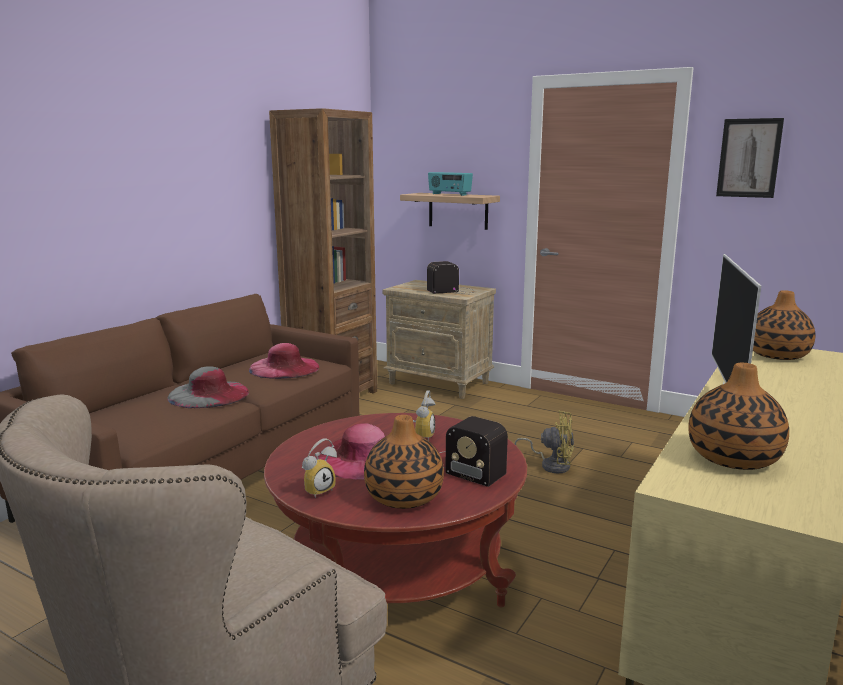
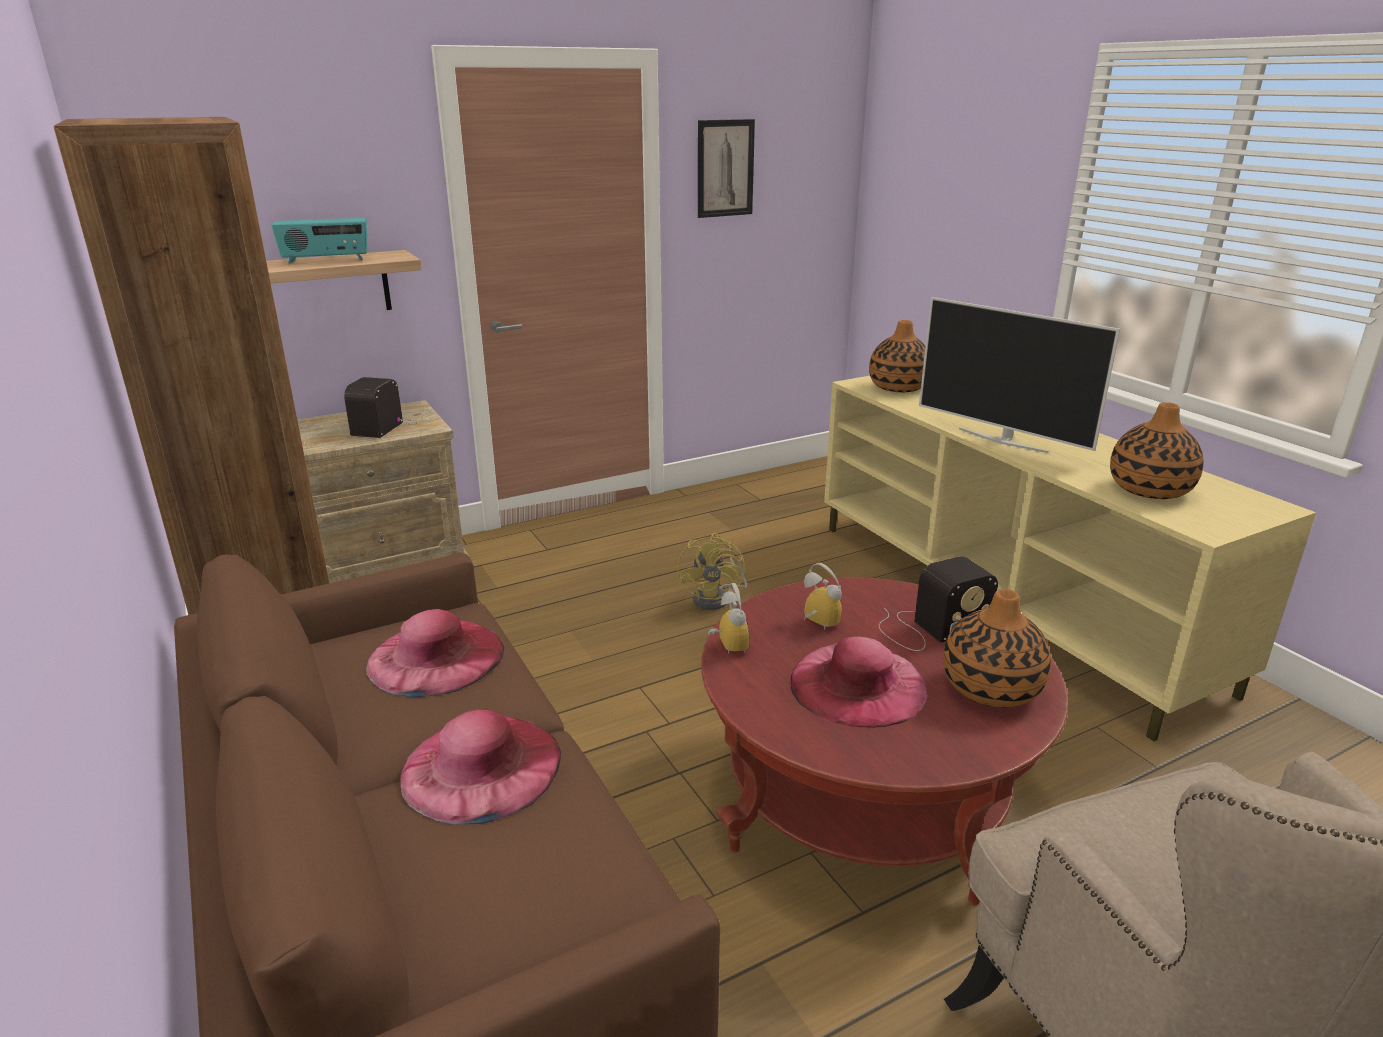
camera: 60 degrees left, 10 degrees up
grey hat [168,366,249,408] -> pink hat [401,709,561,824]
alarm clock [302,438,337,498] -> alarm clock moved to [708,583,749,654]
yellow fan [514,411,574,473] -> yellow fan turned 135 degrees clockwise [677,533,747,610]

